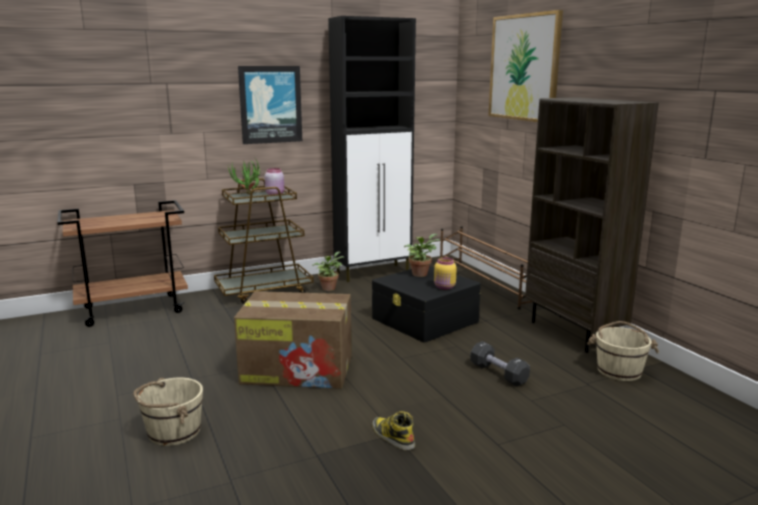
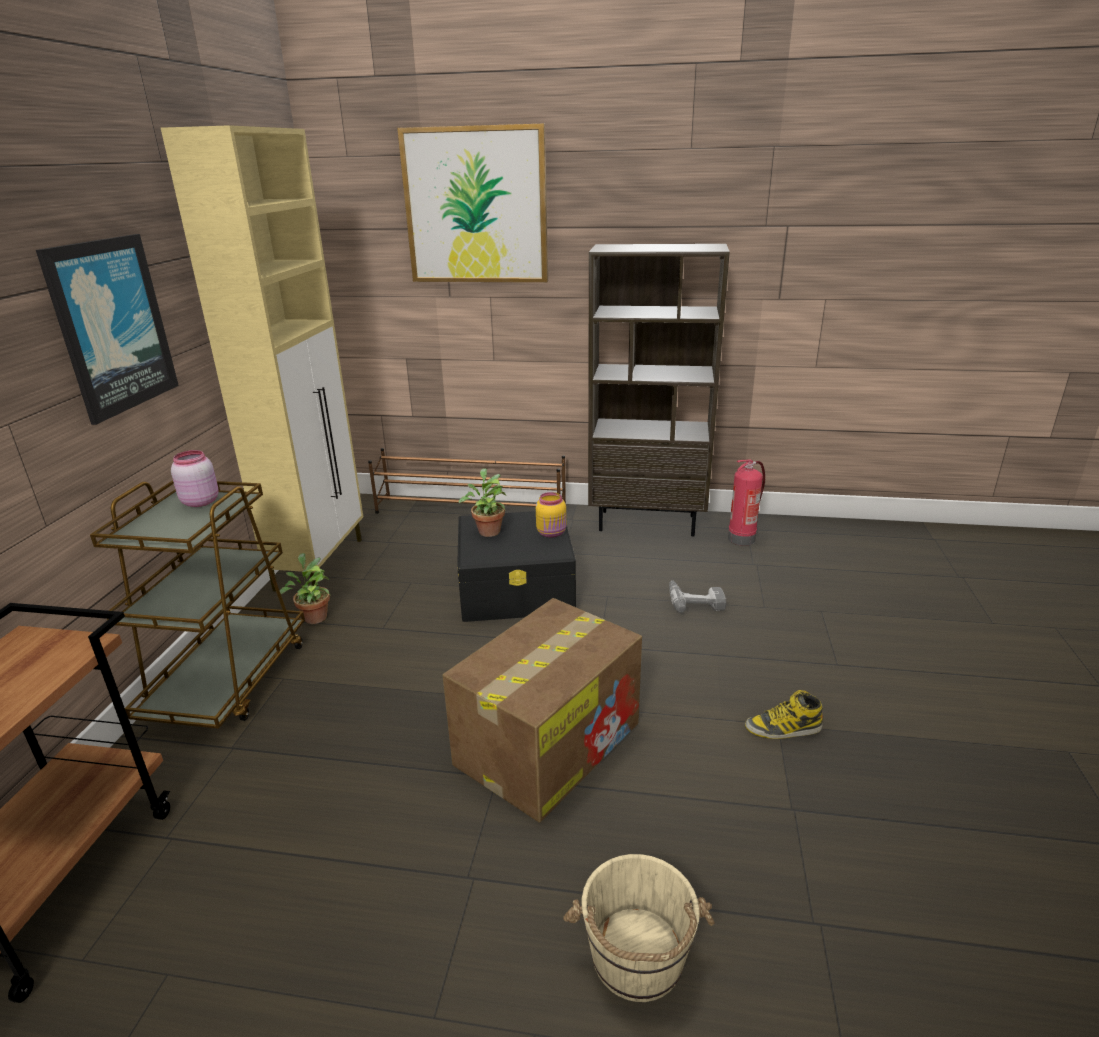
camera: 55 degrees left, 10 degrees up
potted plant [227,159,262,194] -> none
black cabinet [328,16,416,282] -> beige cabinet [161,125,363,591]
black dumbbell [470,341,530,387] -> power drill [669,580,726,613]
beige bucket [587,321,659,381] -> fire extinguisher [728,459,765,546]

